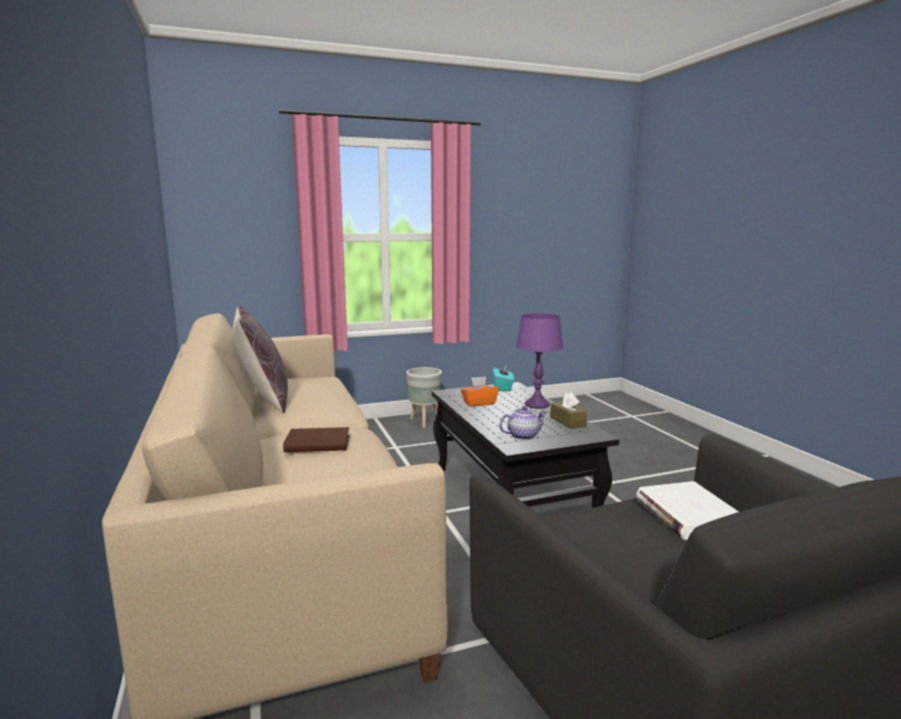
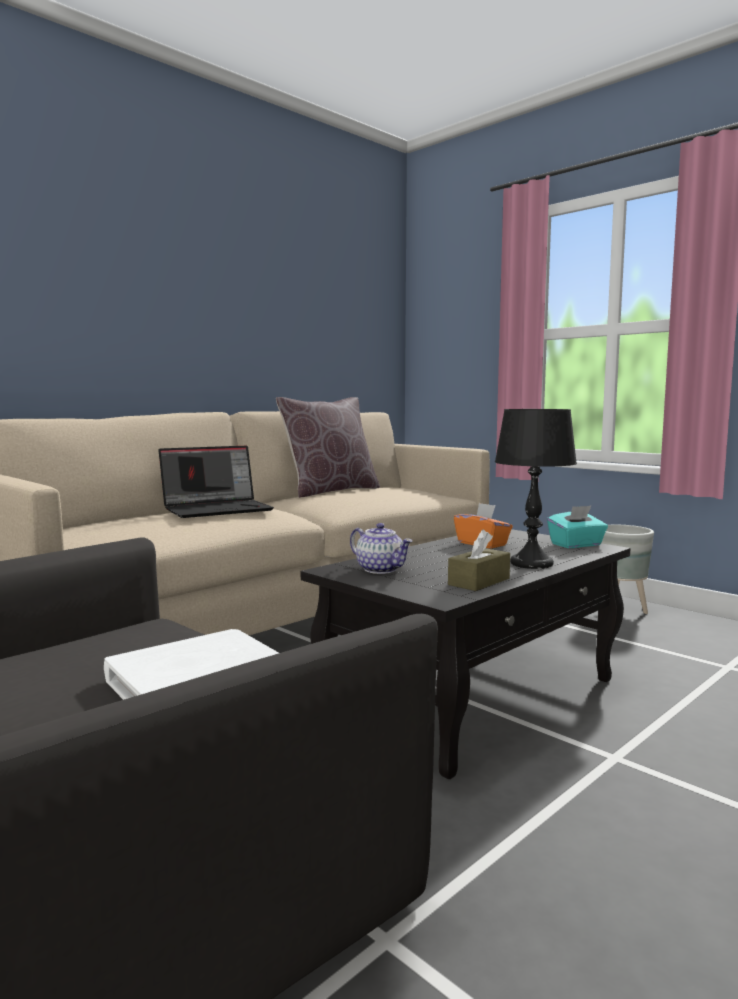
camera: 65 degrees right, 5 degrees down
brown book [283,427,350,452] -> laptop [158,446,274,518]
purple table lamp [516,313,563,409] -> black table lamp [495,409,577,569]

